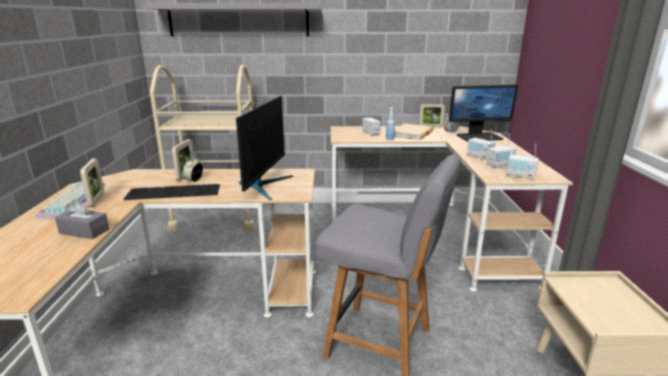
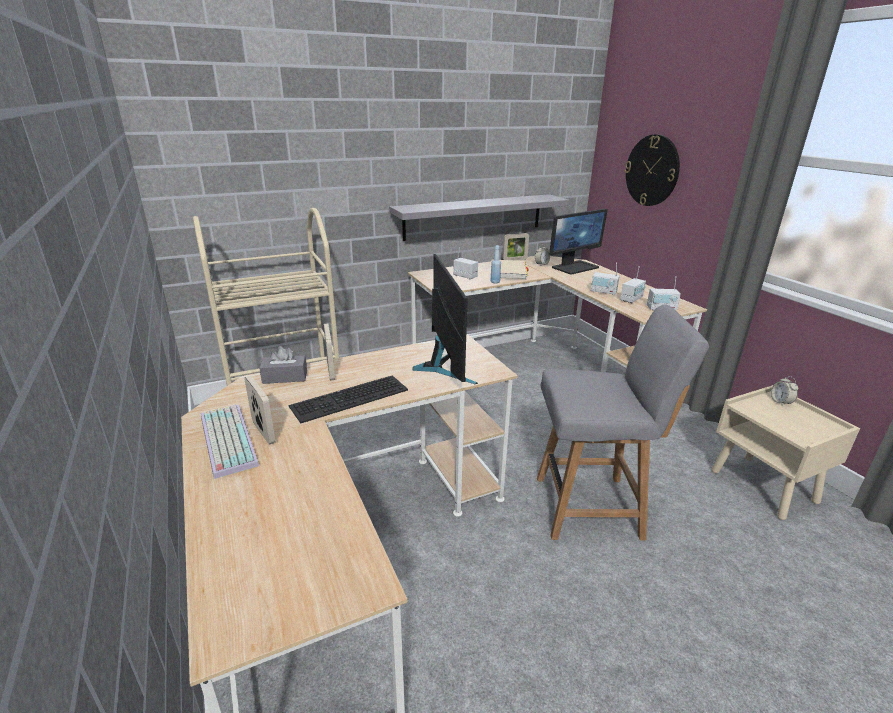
camera: 25 degrees left, 5 degrees up
grey tissue box [55,199,110,239] -> grey tissue box moved to [259,346,307,384]
grey shelf [143,3,320,36] -> grey shelf moved to [389,194,570,241]
alarm clock [183,156,203,182] -> alarm clock moved to [771,376,798,407]
none -> wall clock [625,134,680,206]

